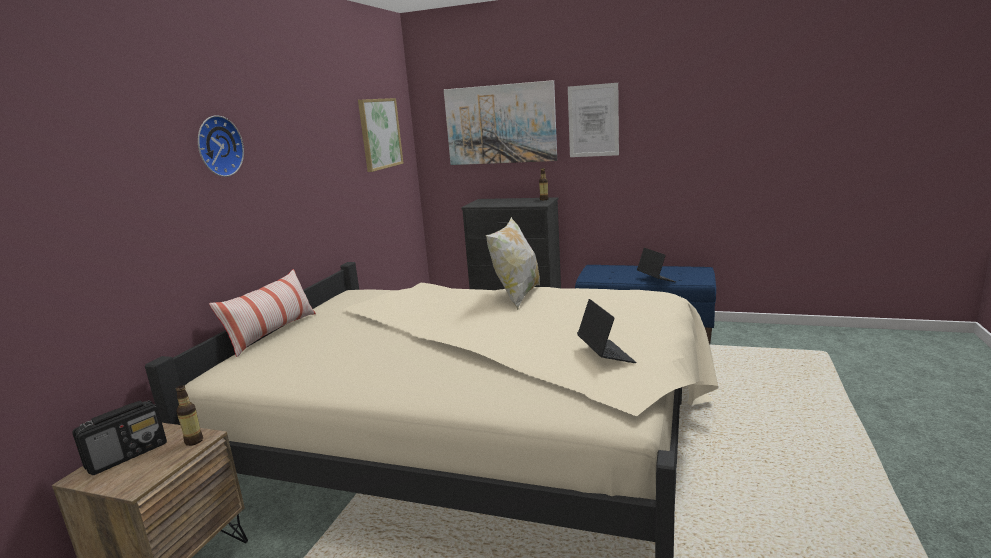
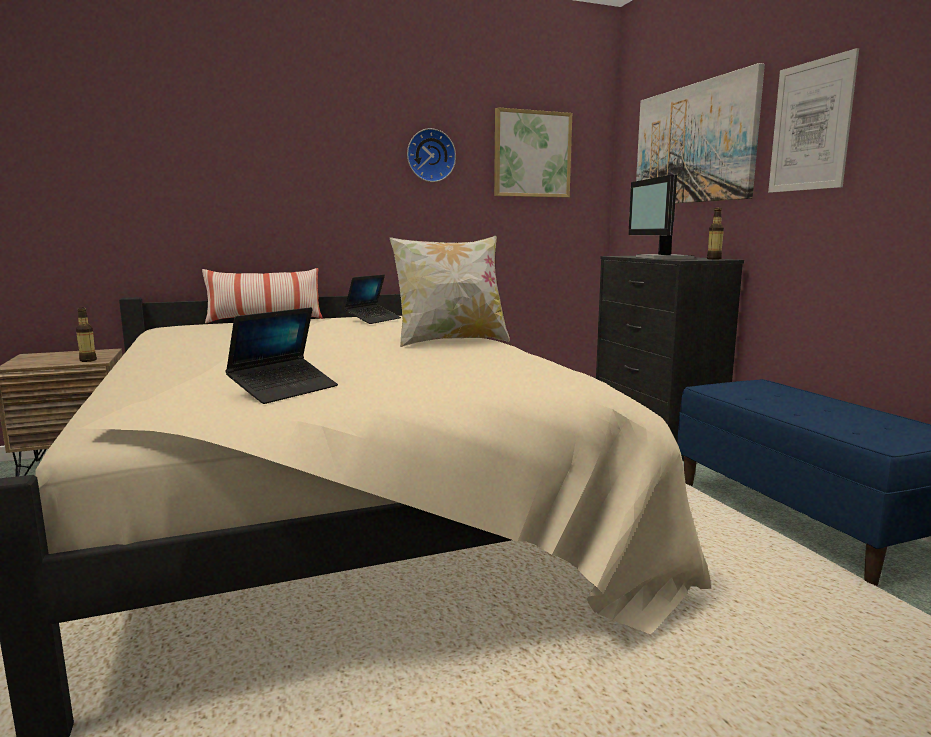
camera: 50 degrees right, 5 degrees down
radio [72,400,167,475] -> none
wall clock [198,115,244,177] -> wall clock moved to [407,128,456,182]
laptop [637,248,676,282] -> laptop moved to [344,275,401,324]
none -> monitor [628,175,694,259]

